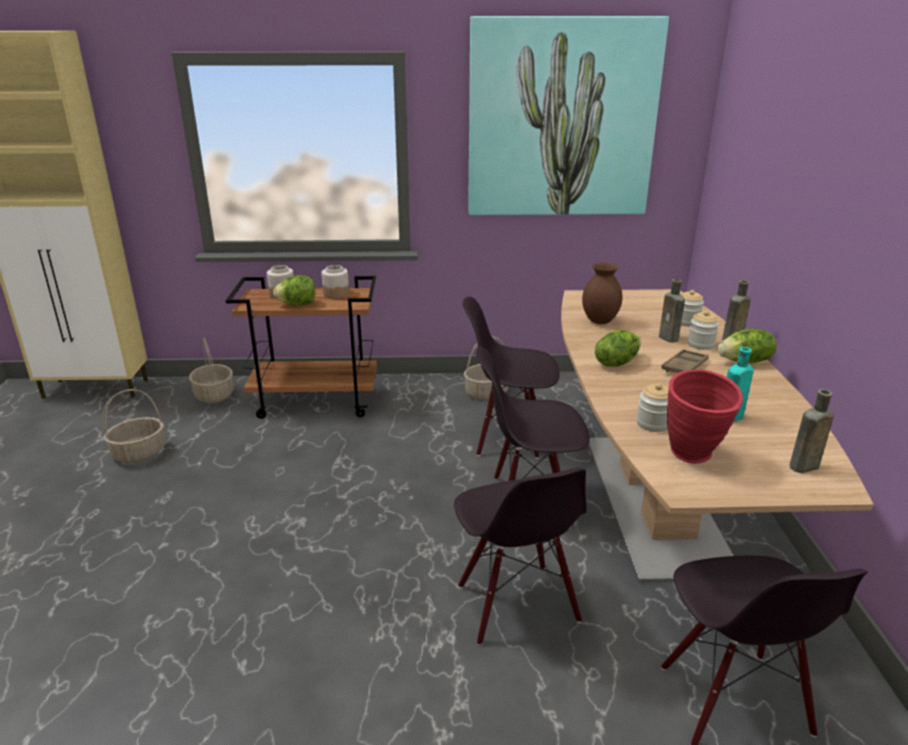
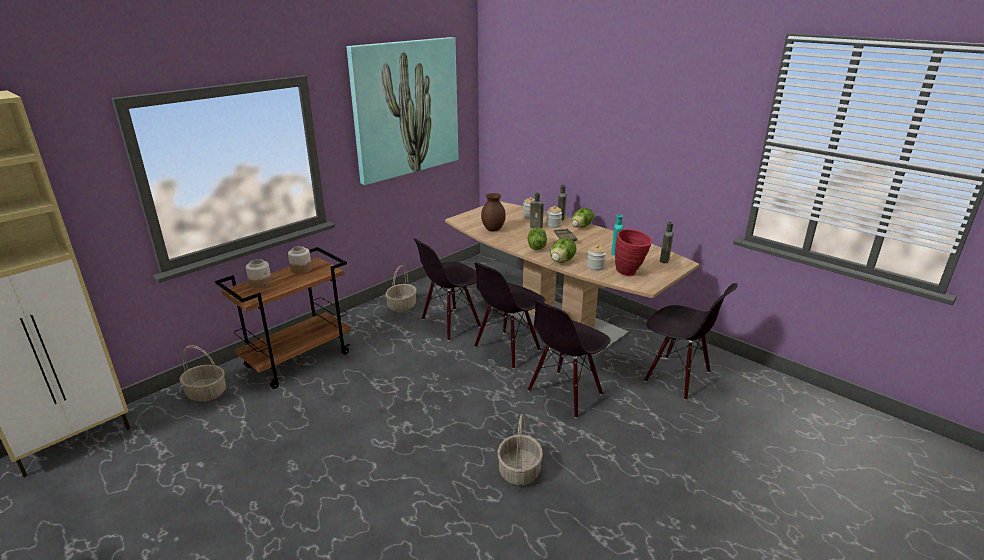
camera: 45 degrees left, 0 degrees up
basket [102,389,166,463] -> basket moved to [498,414,543,485]
lettuce [273,275,315,306] -> lettuce moved to [550,238,577,263]
black chair [454,468,587,645] -> black chair turned 105 degrees clockwise [528,300,611,418]

